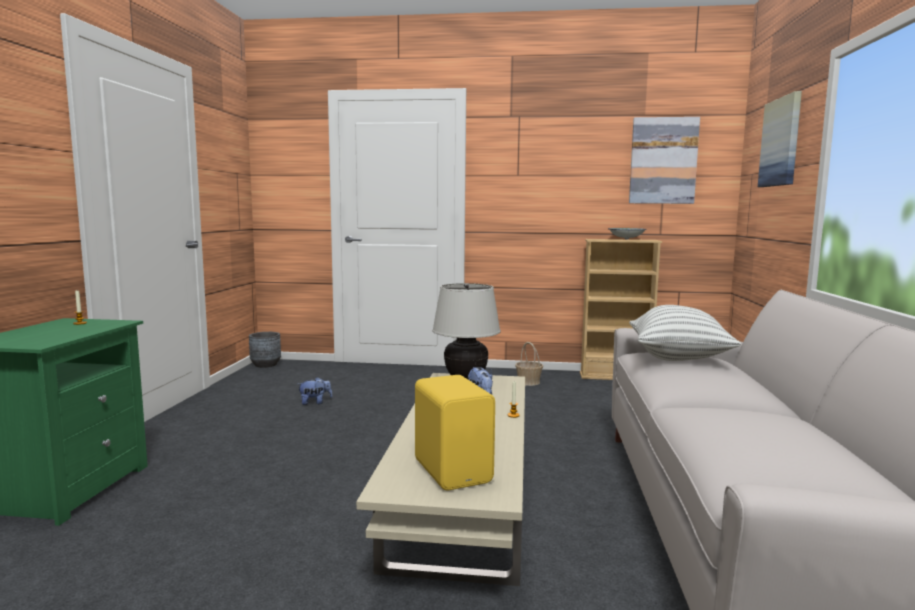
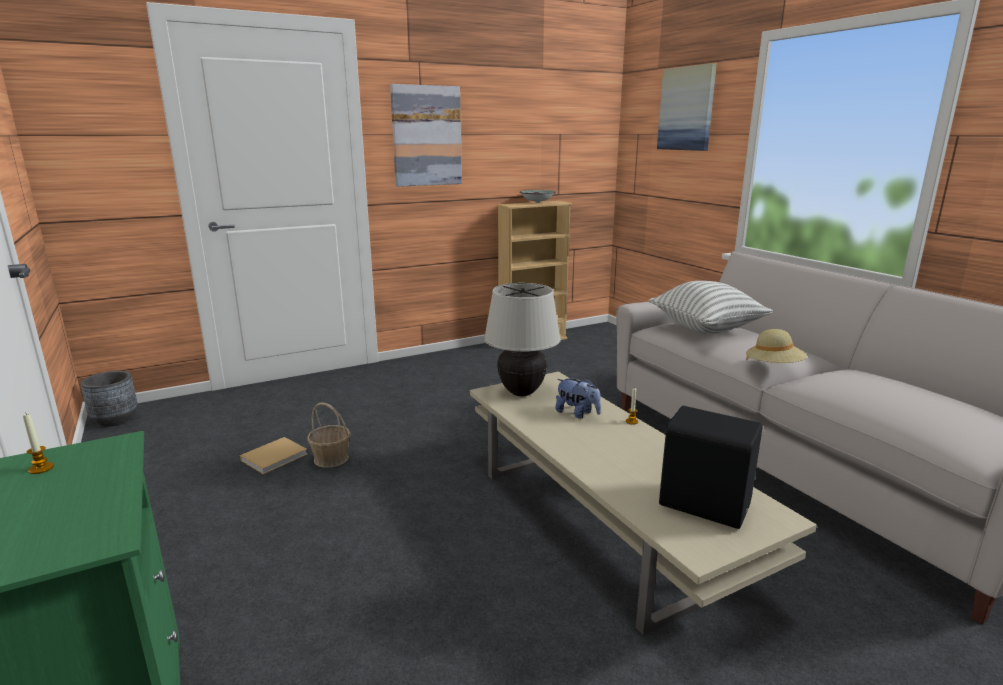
camera: 35 degrees left, 10 degrees up
plush toy [298,377,333,405] -> beige book [240,437,308,474]
yellow speaker [415,375,495,490] -> black speaker [659,406,763,529]
basket [515,342,543,386] -> basket moved to [307,402,351,468]
picture [629,117,700,204] -> picture moved to [390,84,462,187]
none -> beige hat [746,329,807,363]

